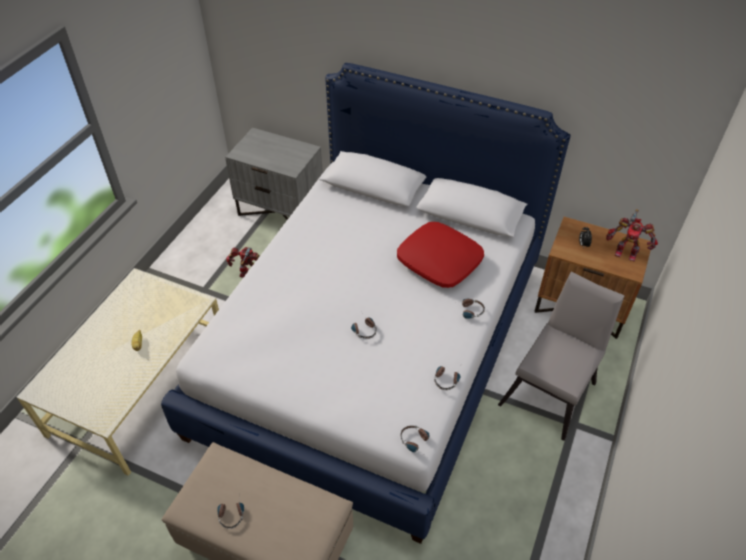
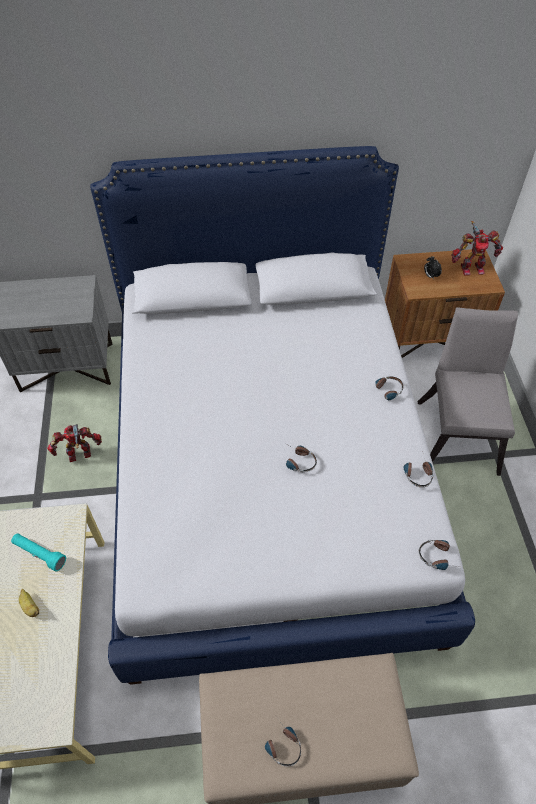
camera: 30 degrees left, 5 degrees up
red pillow [397,222,484,288] -> none
none -> turquoise flashlight [11,533,66,572]

